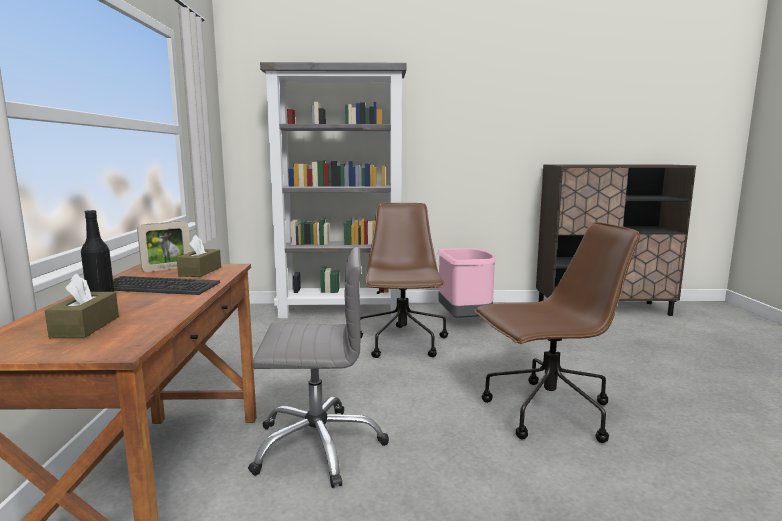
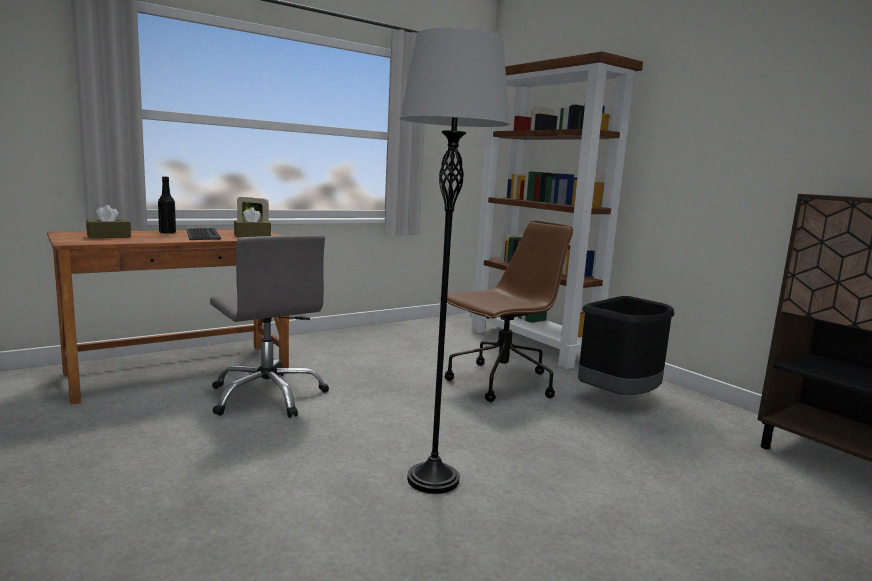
camera: 55 degrees right, 0 degrees up
grey bookcase [260,62,406,318] -> brown bookcase [470,51,643,369]
pink trash can [437,248,496,318] -> black trash can [578,296,674,395]
brown office chair [474,222,640,443] -> grey floor lamp [399,27,510,494]

